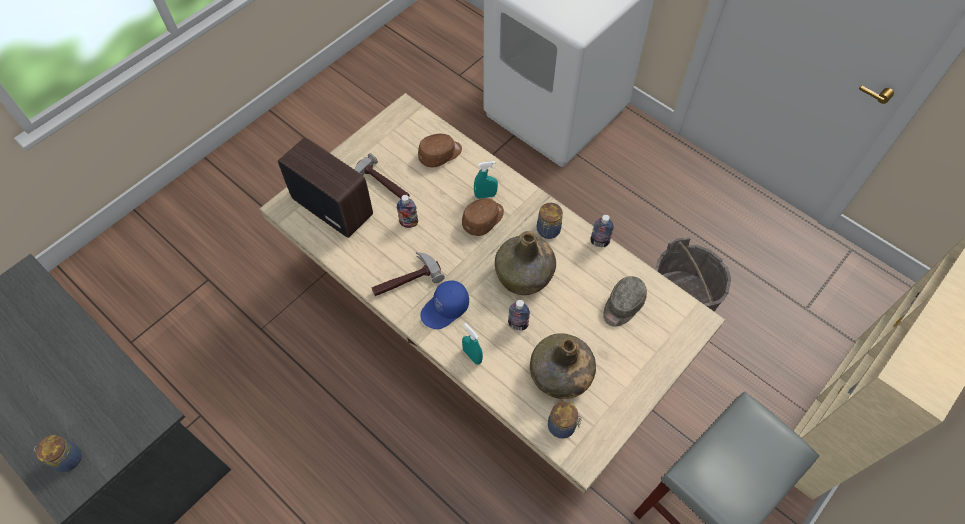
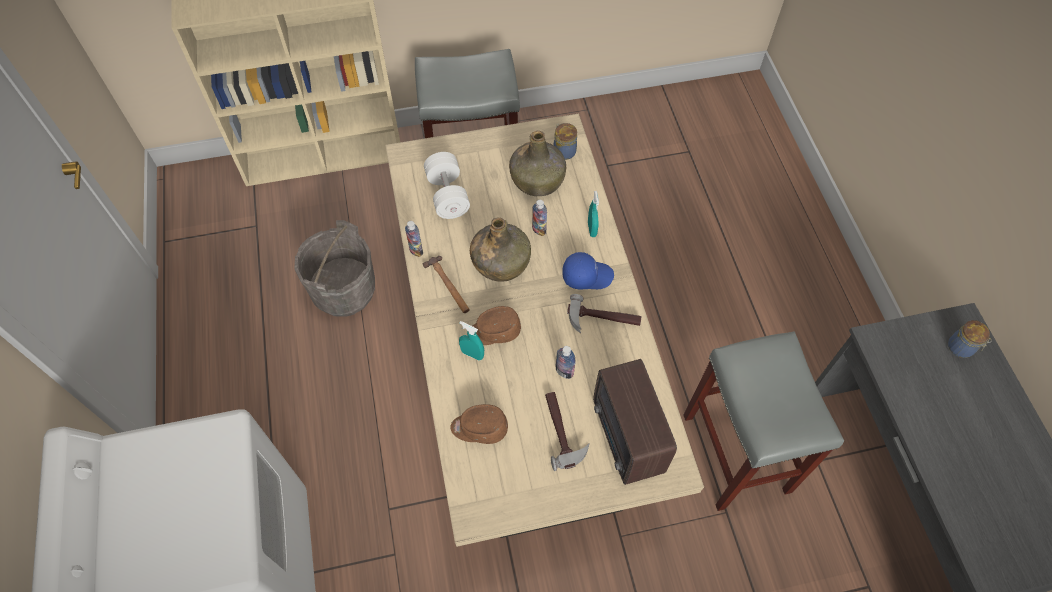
camera: 145 degrees left, 0 degrees up
jar [537,203,563,239] -> hammer [422,256,470,313]
grey cap [603,276,647,327] -> white dumbbell [424,152,470,219]
none -> grey stool [683,332,844,511]

